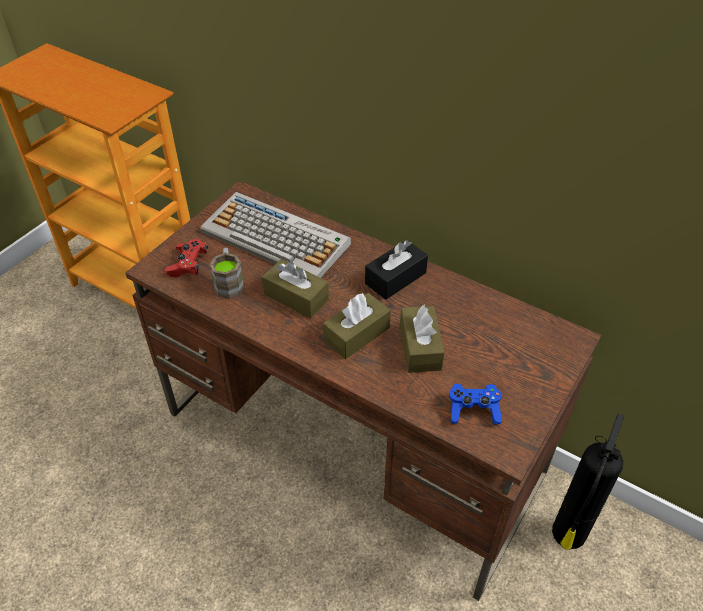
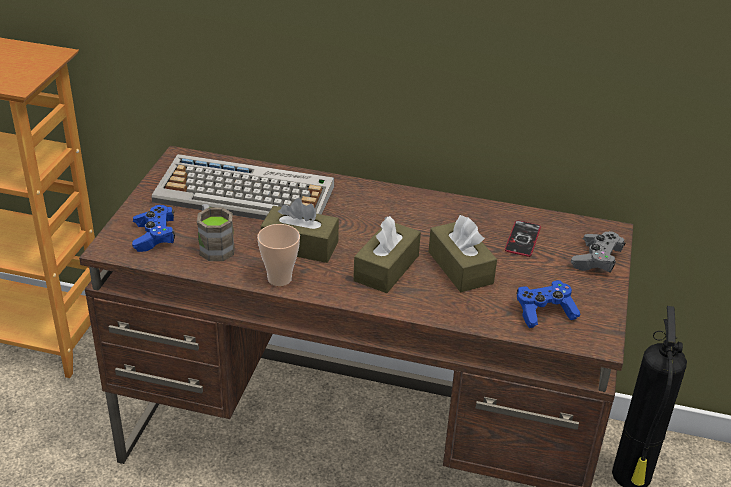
camera: 20 degrees left, 10 degrees down
red game controller [165,239,208,277] -> blue game controller [132,205,175,252]
black tissue box [365,240,428,300] -> none
none -> cup [257,224,300,286]
none -> phone [505,220,541,257]
none -> grey game controller [571,231,625,272]

